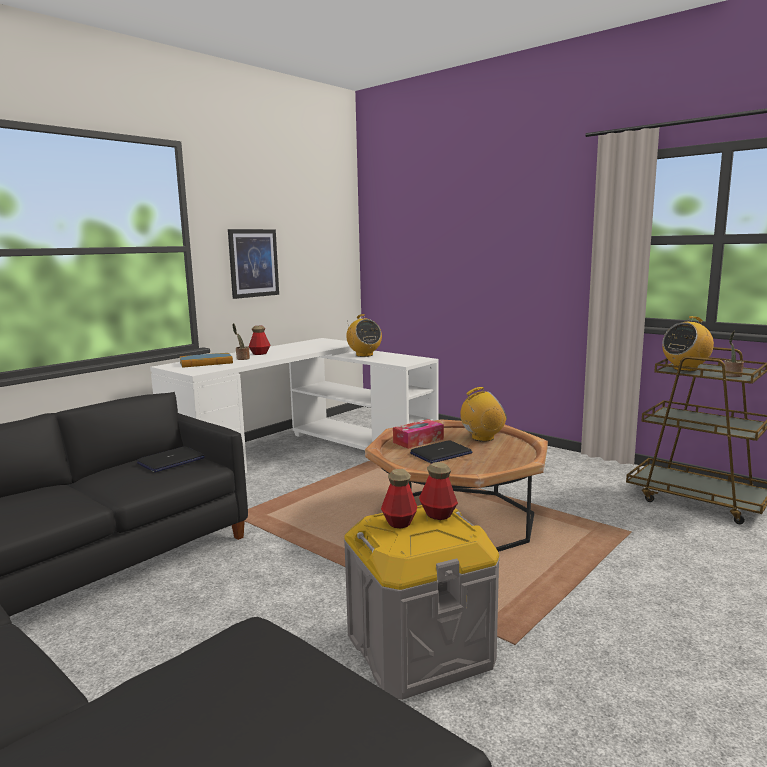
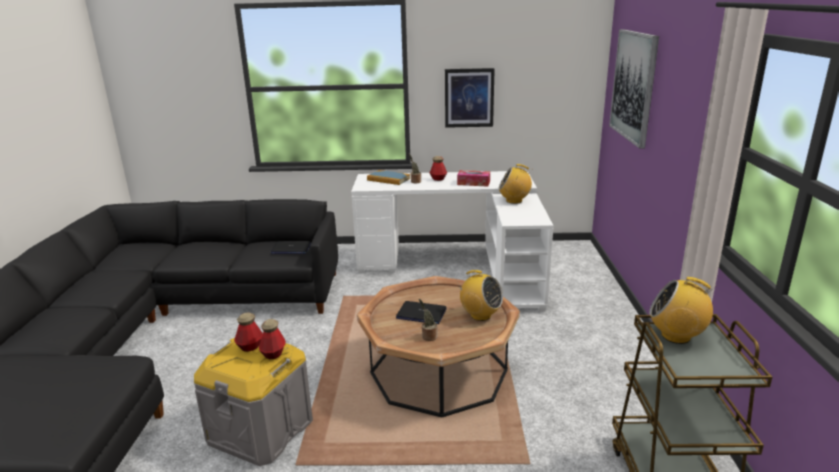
camera: 50 degrees right, 10 degrees up
radio [346,314,382,357] -> radio turned 75 degrees clockwise [499,164,532,204]
tissue box [393,419,444,449] -> tissue box moved to [457,170,490,187]
potted plant [724,331,744,377] -> potted plant moved to [419,299,438,341]
none -> picture [609,29,659,149]

